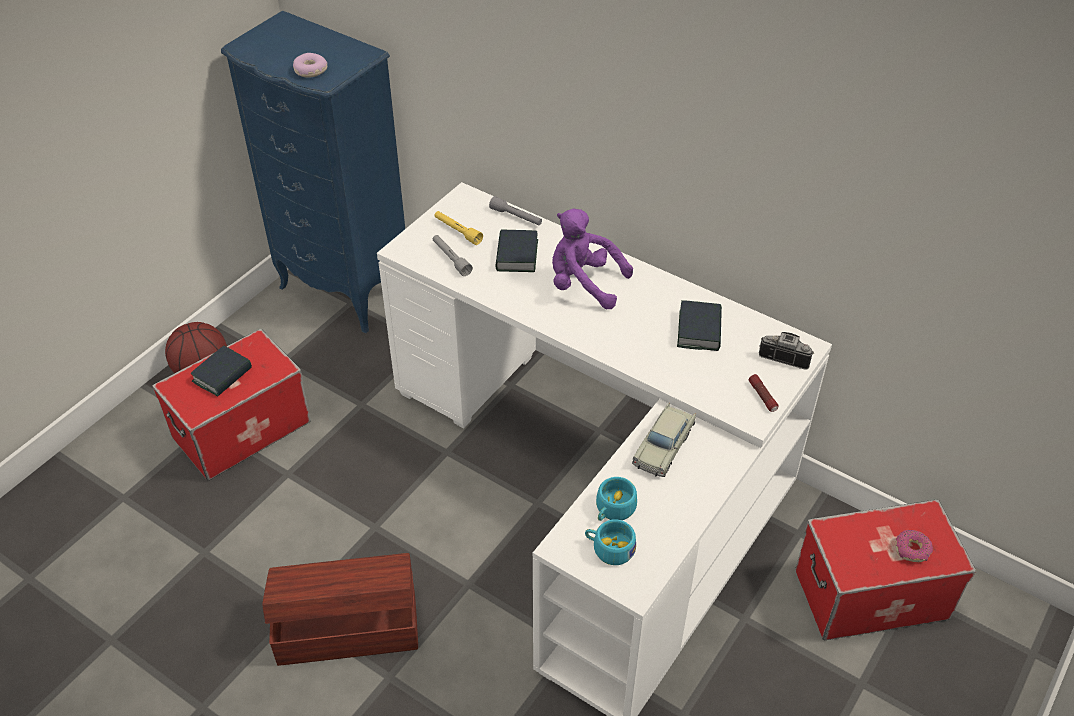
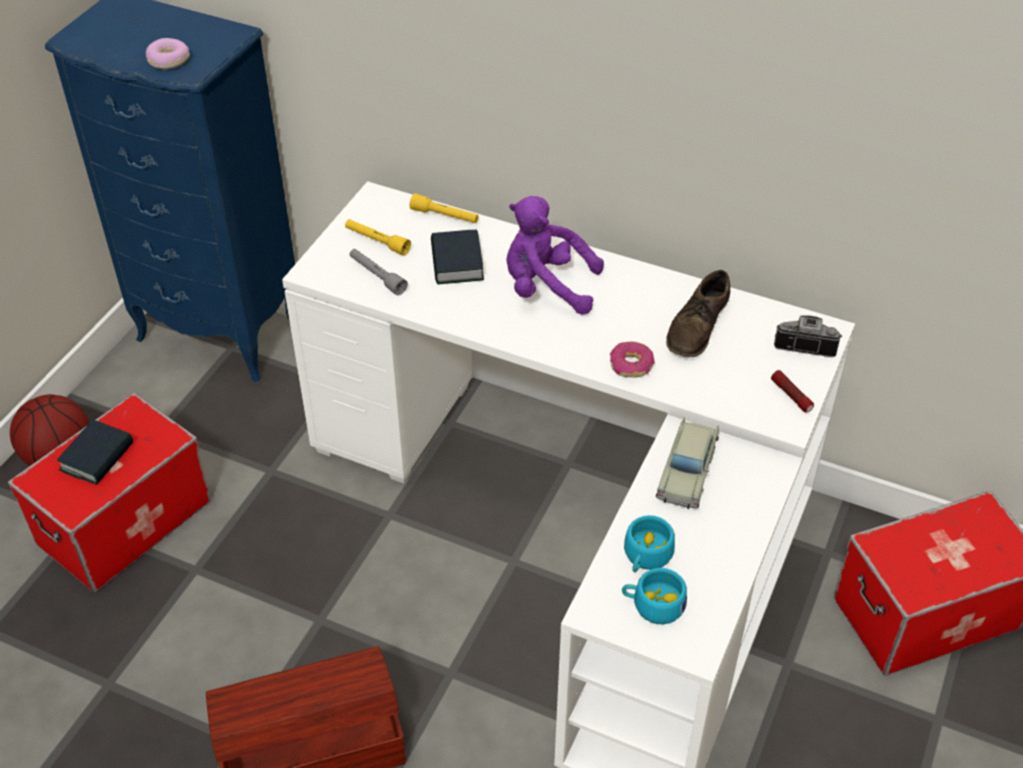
camera: 10 degrees left, 0 degrees up
grey flashlight [489,196,542,225] -> yellow flashlight [410,193,479,223]
book [677,300,722,351] -> brown shoe [666,270,730,357]
donut [895,530,933,562] -> donut moved to [610,342,655,378]

